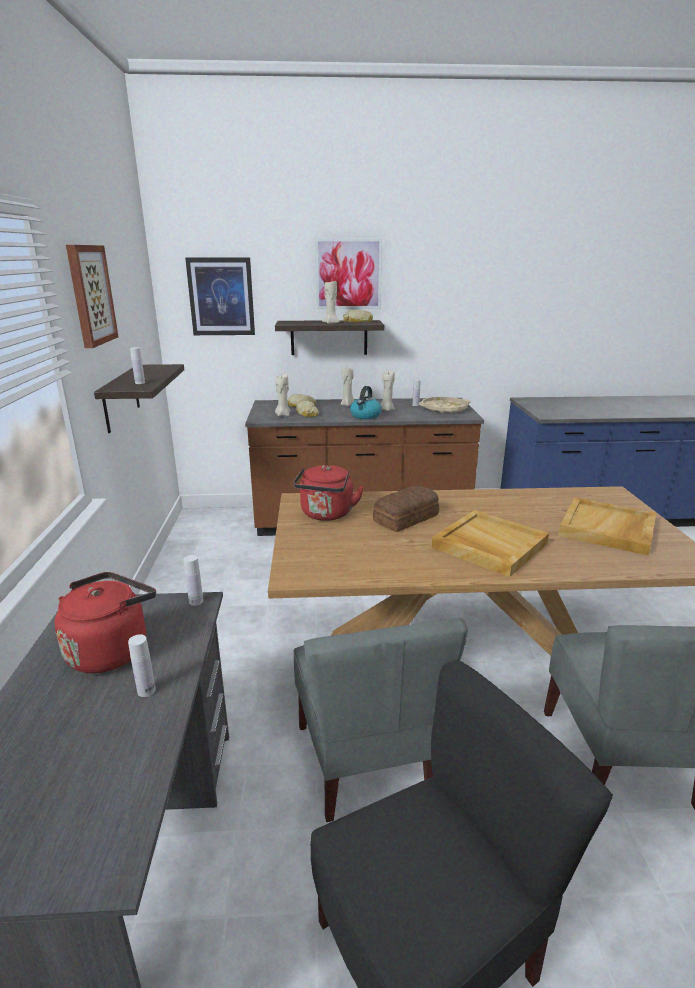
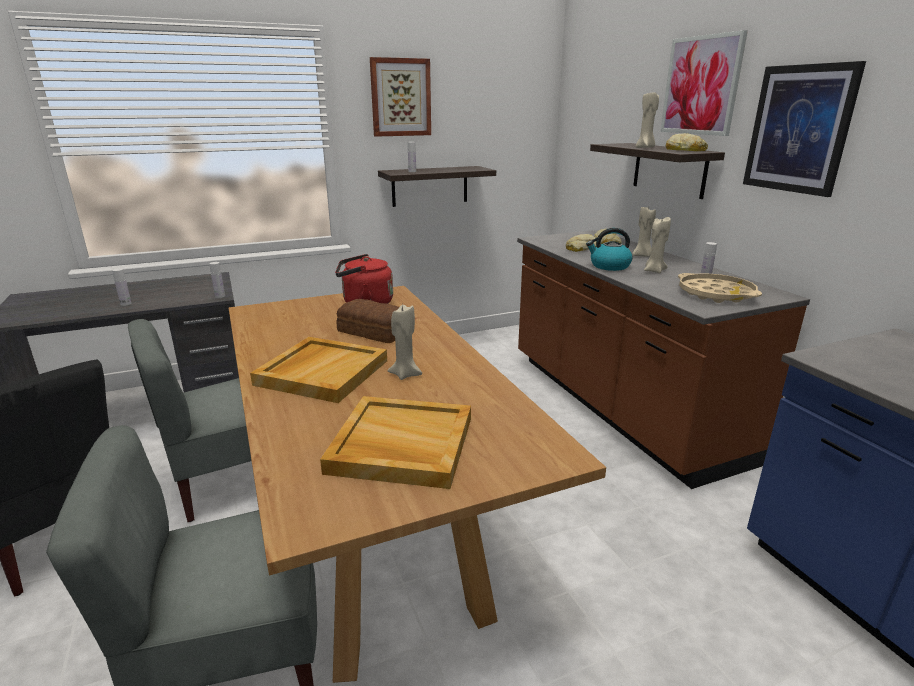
camera: 70 degrees right, 0 degrees up
red kettle [54,572,156,673] -> none
picture [185,258,255,335] -> picture moved to [743,61,866,197]
beige candle [275,374,291,416] -> beige candle moved to [388,305,422,380]

